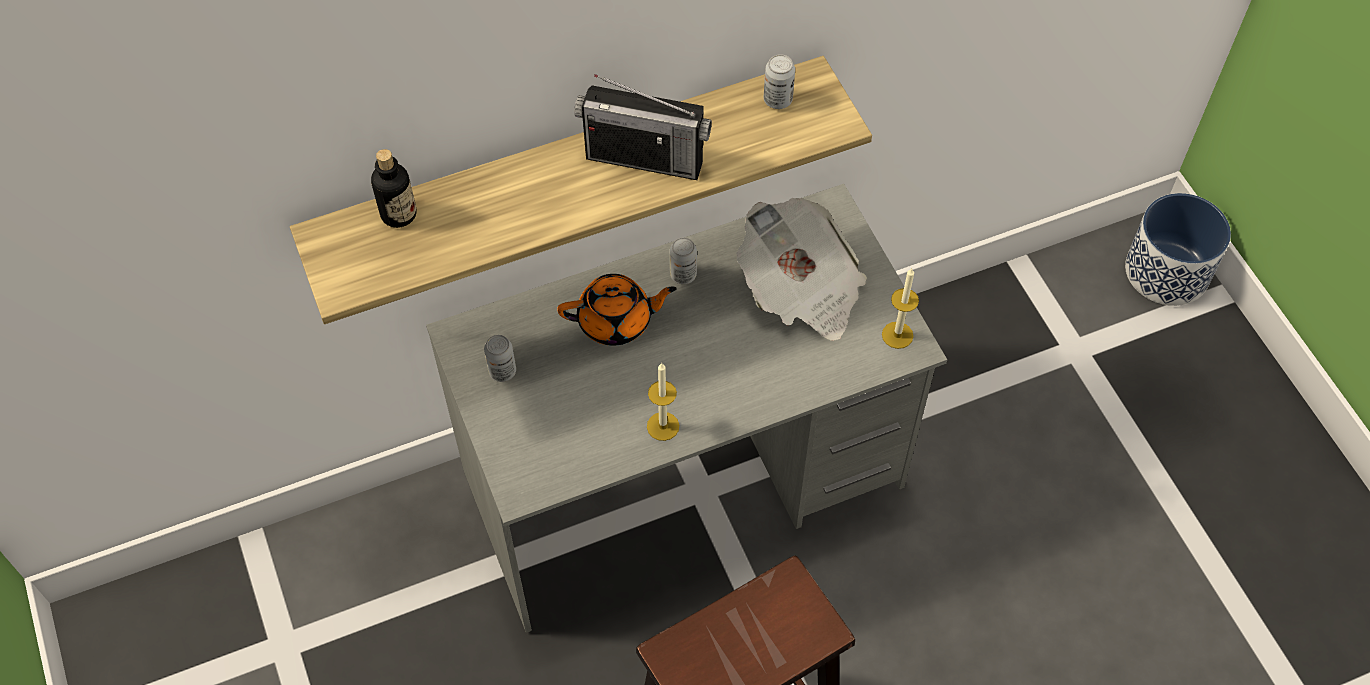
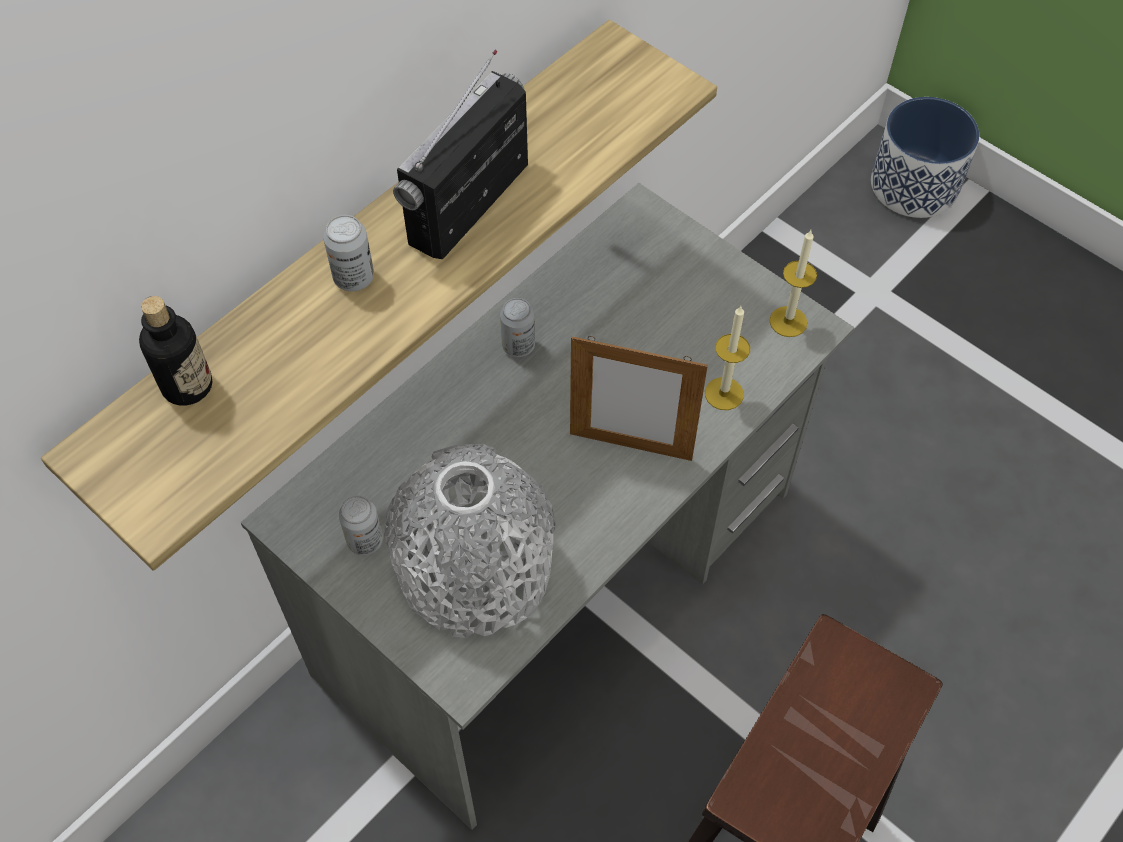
camera: 25 degrees left, 0 degrees up
orange teapot [557,274,677,346] -> none
radio [574,74,712,180] -> radio turned 135 degrees clockwise [393,50,528,259]
candle [647,363,679,441] -> candle moved to [705,306,750,410]
newspaper [737,198,867,341] -> none
can [764,54,795,109] -> can moved to [323,215,374,291]
none -> grey vase [384,444,556,638]
none -> picture frame [570,336,708,461]

